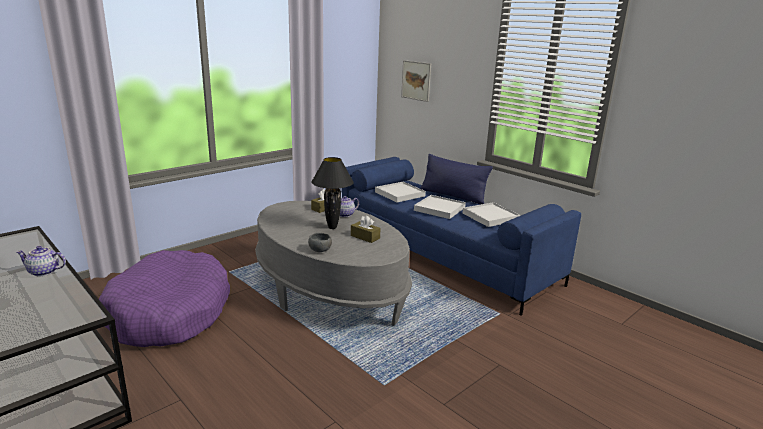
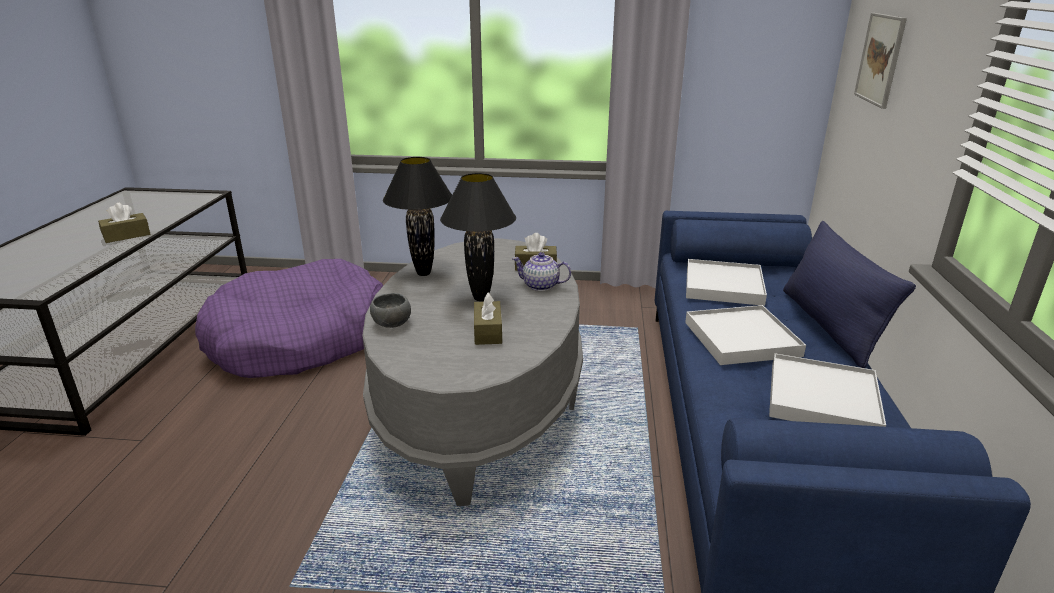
camera: 50 degrees right, 5 degrees up
teapot [16,246,66,276] -> brown tissue box [98,203,150,243]
none -> black table lamp [383,157,452,276]

